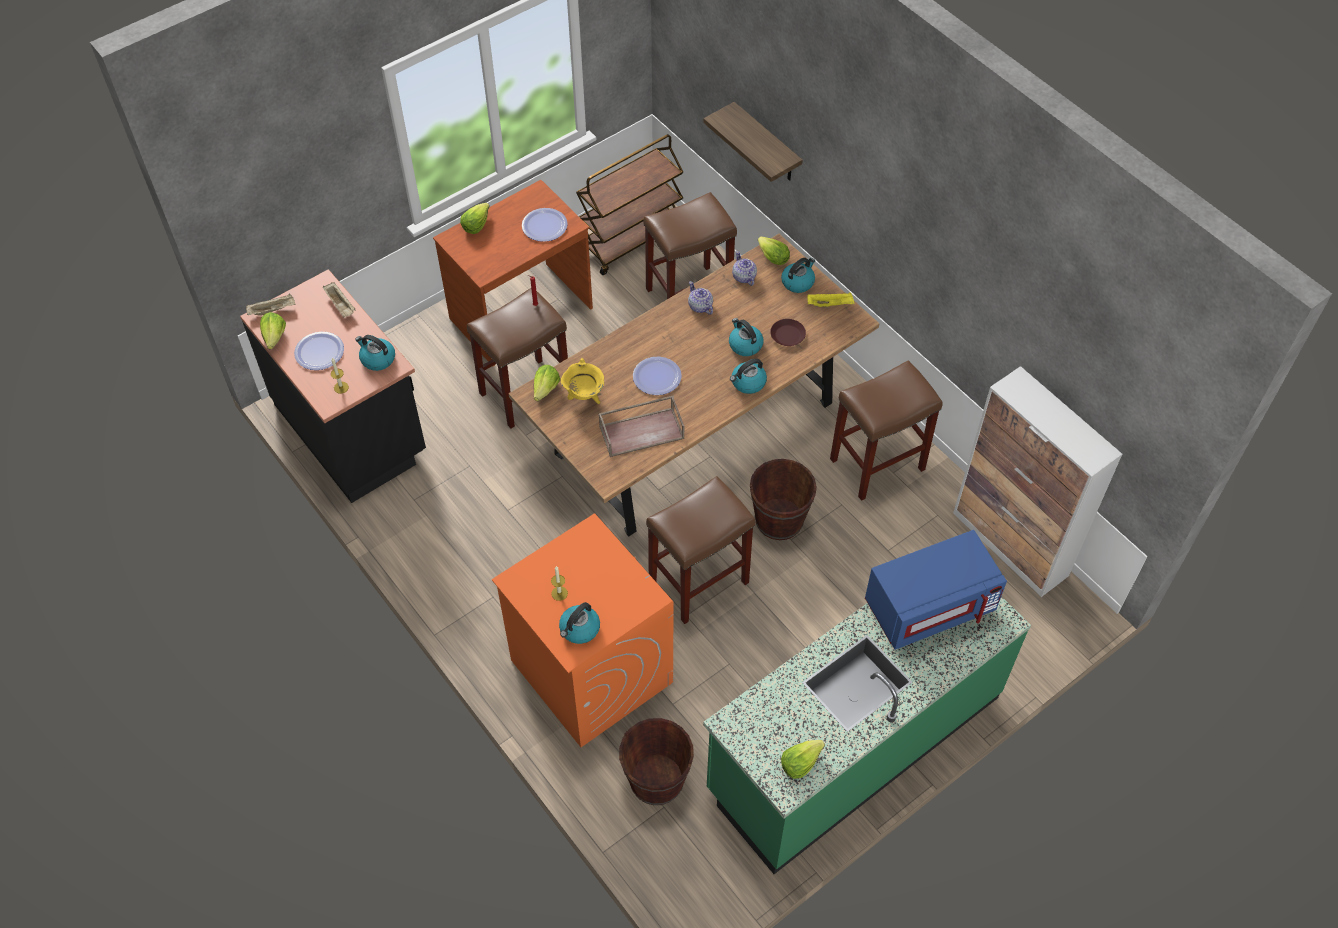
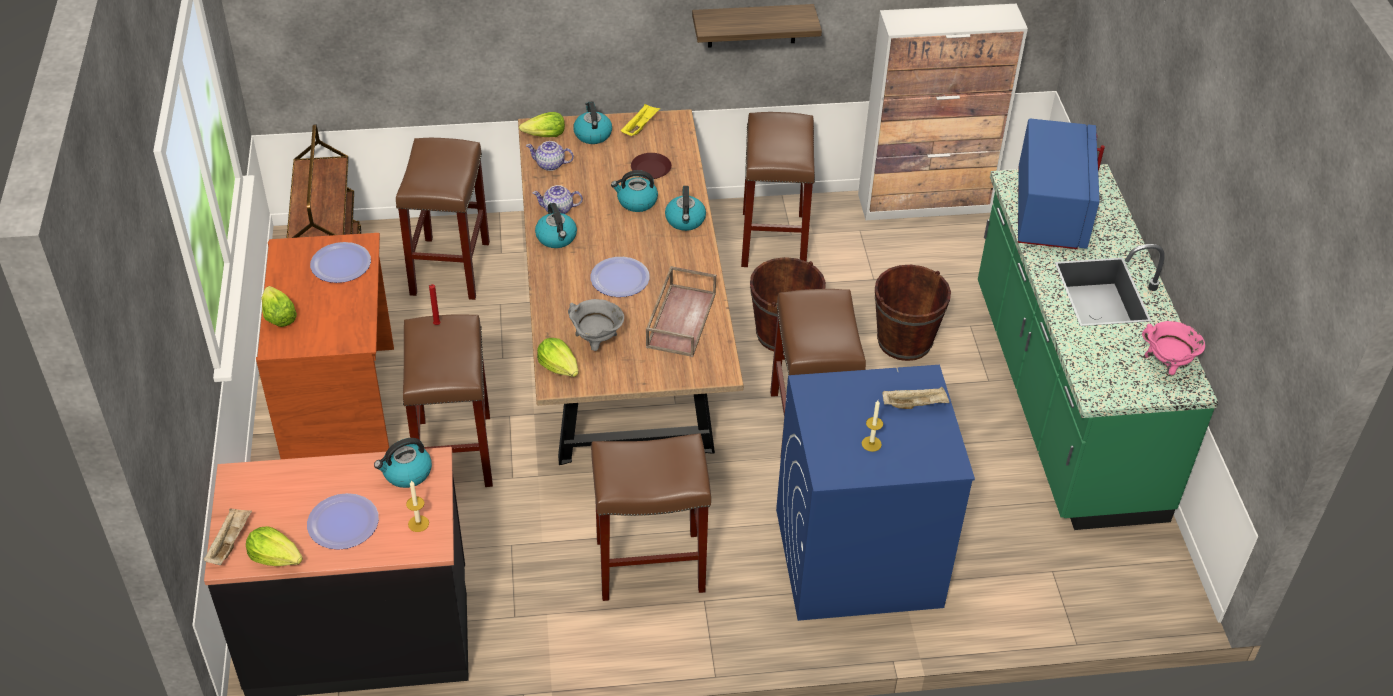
camera: 60 degrees left, 10 degrees down
beige tray [323,282,356,317] -> beige tray moved to [882,387,950,409]
orange washing machine [492,513,674,747] -> blue washing machine [776,365,975,621]
kettle [559,602,600,644] -> kettle moved to [535,203,577,248]
yellow cooking pot [561,358,604,404] -> grey cooking pot [568,299,624,351]
brown bucket [619,718,694,805] -> brown bucket moved to [875,265,951,361]
shelf [703,102,803,182] -> shelf moved to [692,4,822,48]
lettuce [781,740,825,779] -> pink cooking pot [1142,321,1205,375]
none -> brown stool [591,433,711,601]

